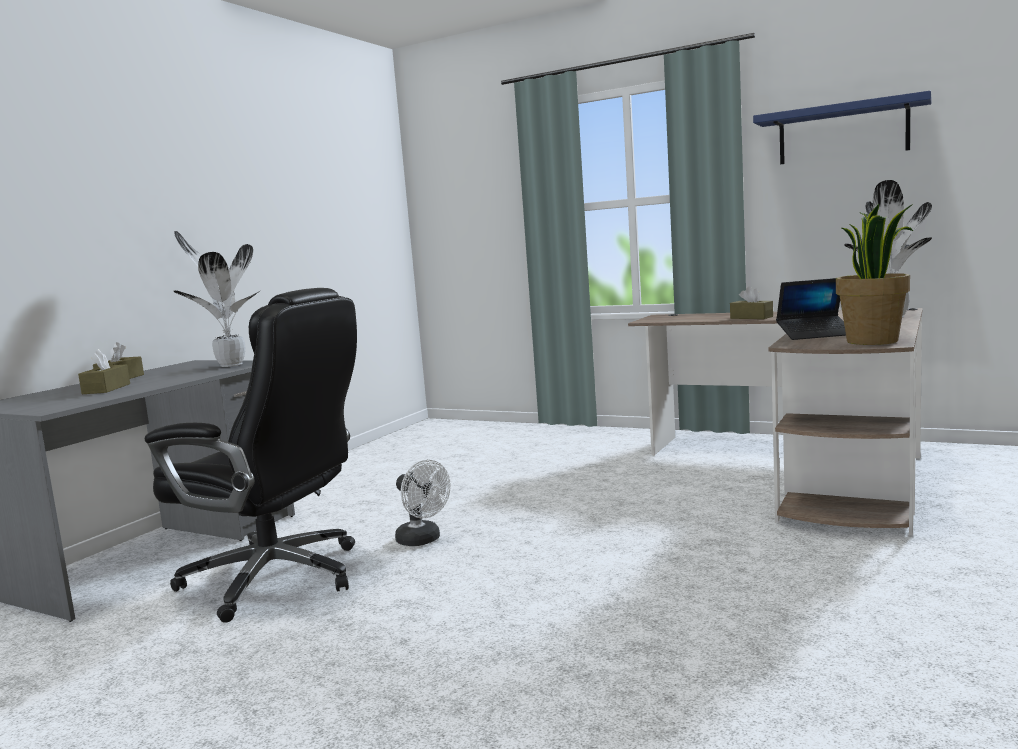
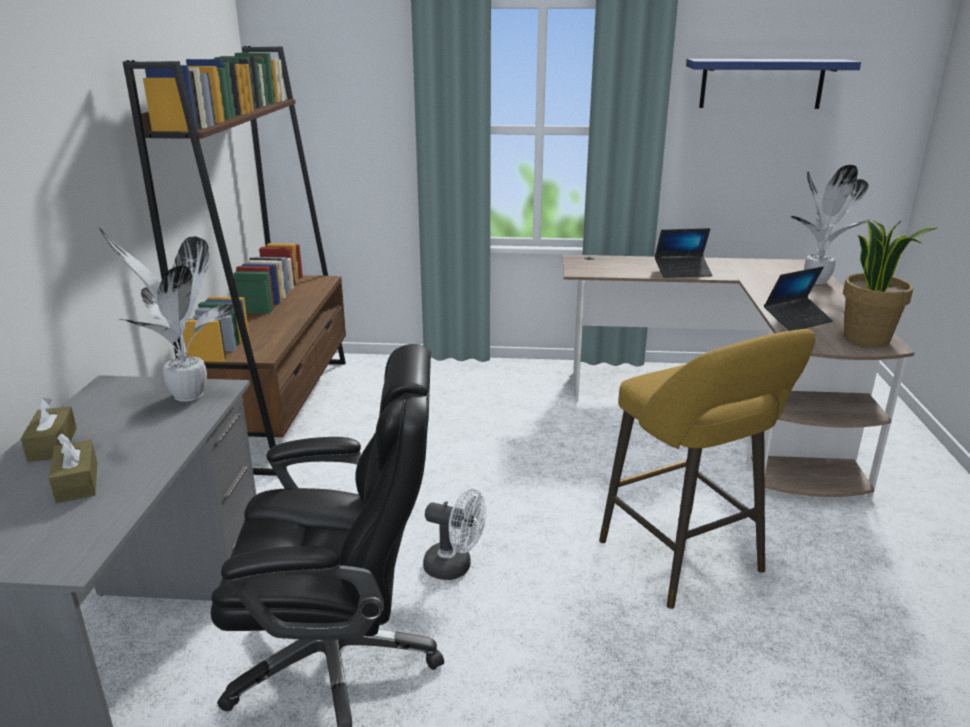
camera: 25 degrees left, 15 degrees up
brown tissue box [730,286,773,319] -> laptop [655,228,712,278]
none -> brown bookcase [123,46,346,476]
none -> yellow stool [599,329,815,609]

